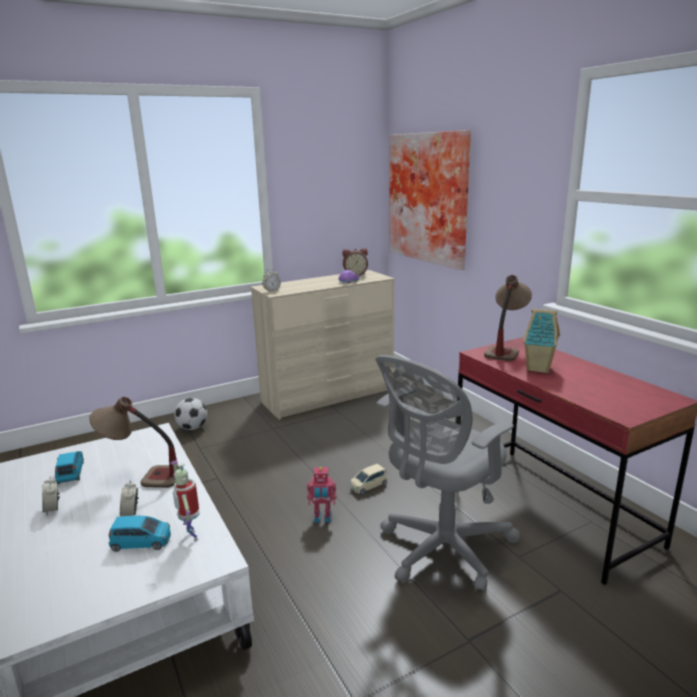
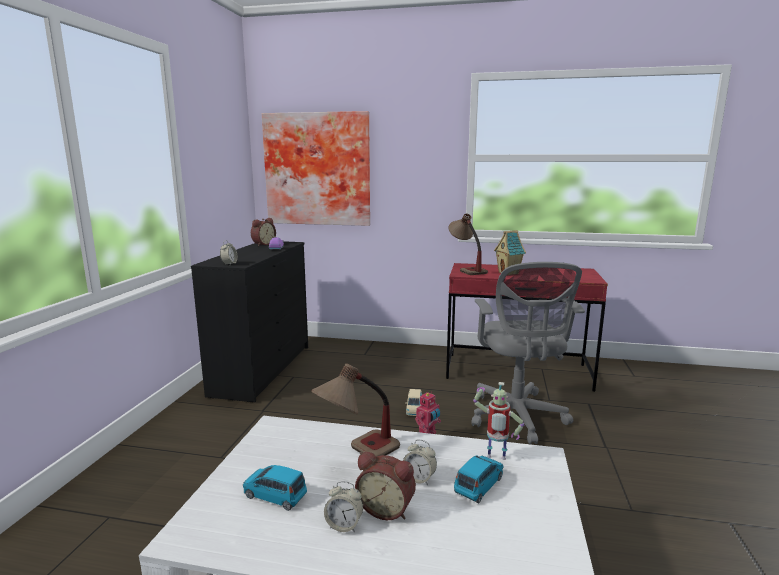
camera: 50 degrees left, 5 degrees down
football [174,398,207,430] -> none
beige dresser [251,270,395,420] -> black dresser [191,241,308,402]
none -> alarm clock [355,452,416,520]

